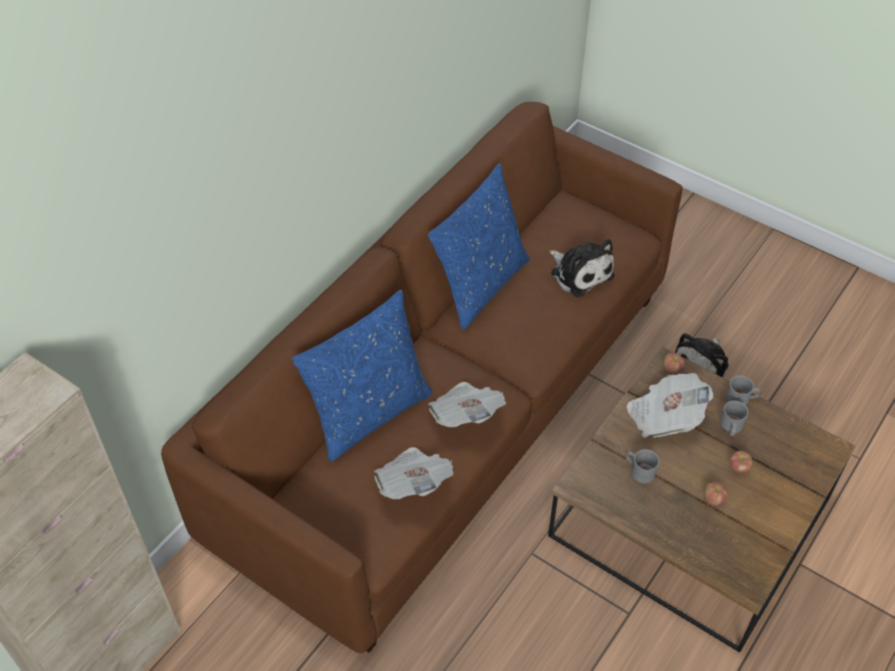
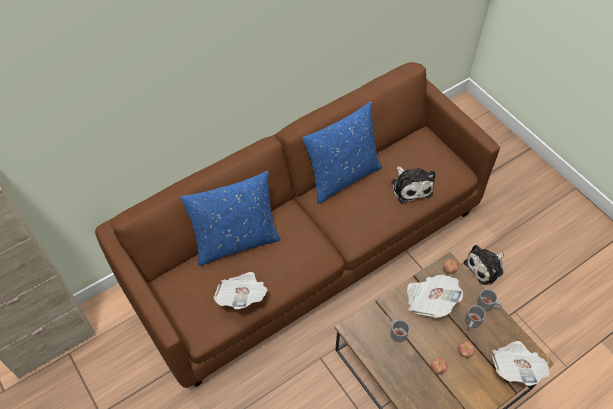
camera: 20 degrees right, 5 degrees up
newspaper [428,382,506,427] -> newspaper moved to [492,341,550,386]

